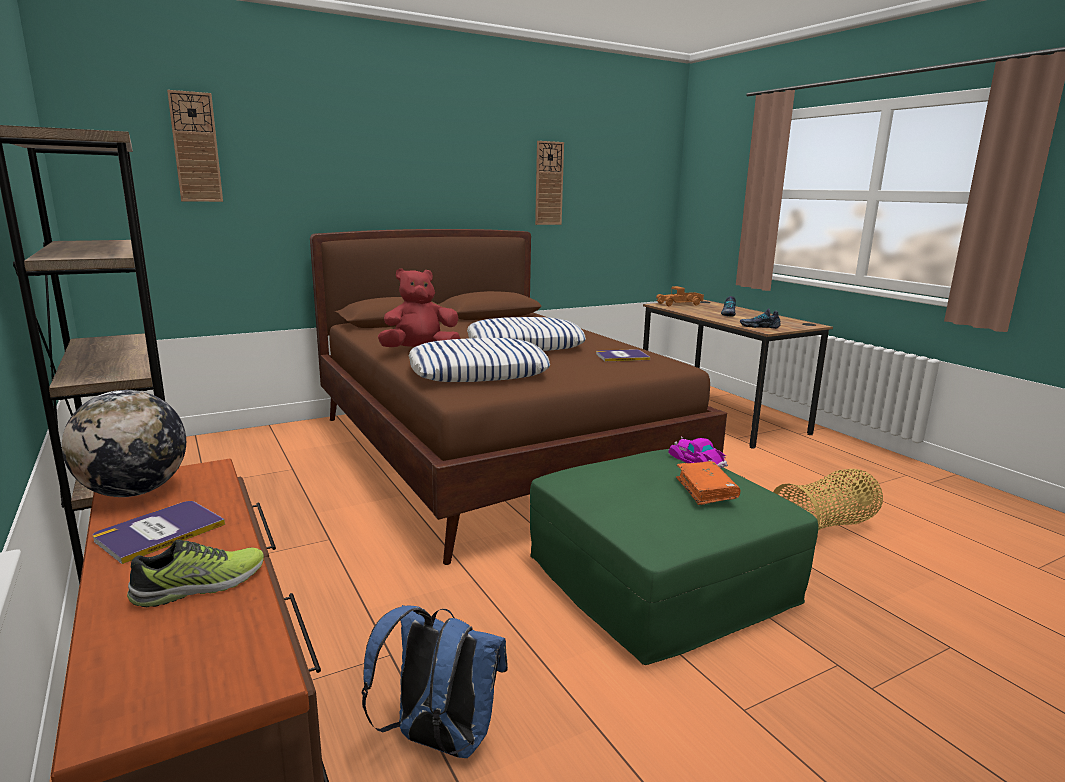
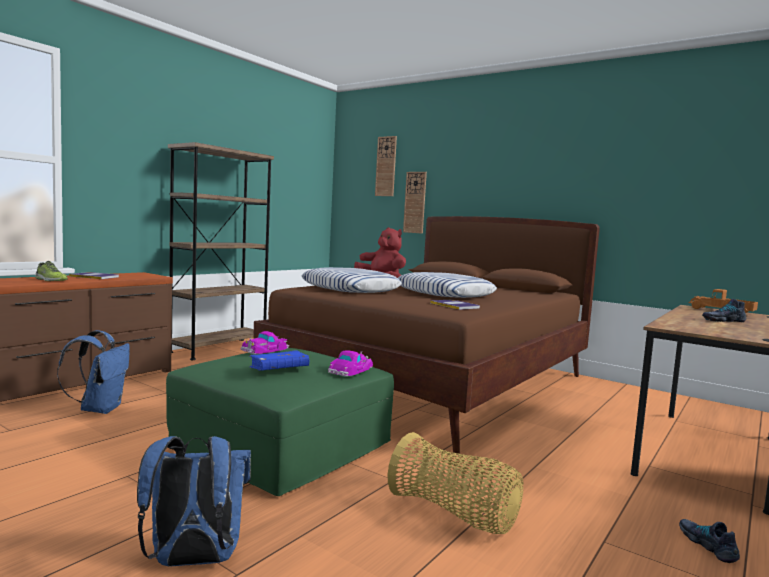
camera: 65 degrees right, 10 degrees down
globe [62,390,186,497] -> none
wall clock [535,141,564,225] -> wall clock moved to [403,172,427,234]
orange book [676,461,740,505] -> blue book [249,350,309,371]
shoe [740,308,781,329] -> shoe moved to [679,519,740,563]
none -> blue backpack [137,436,251,567]
none -> toy car [241,331,289,354]

